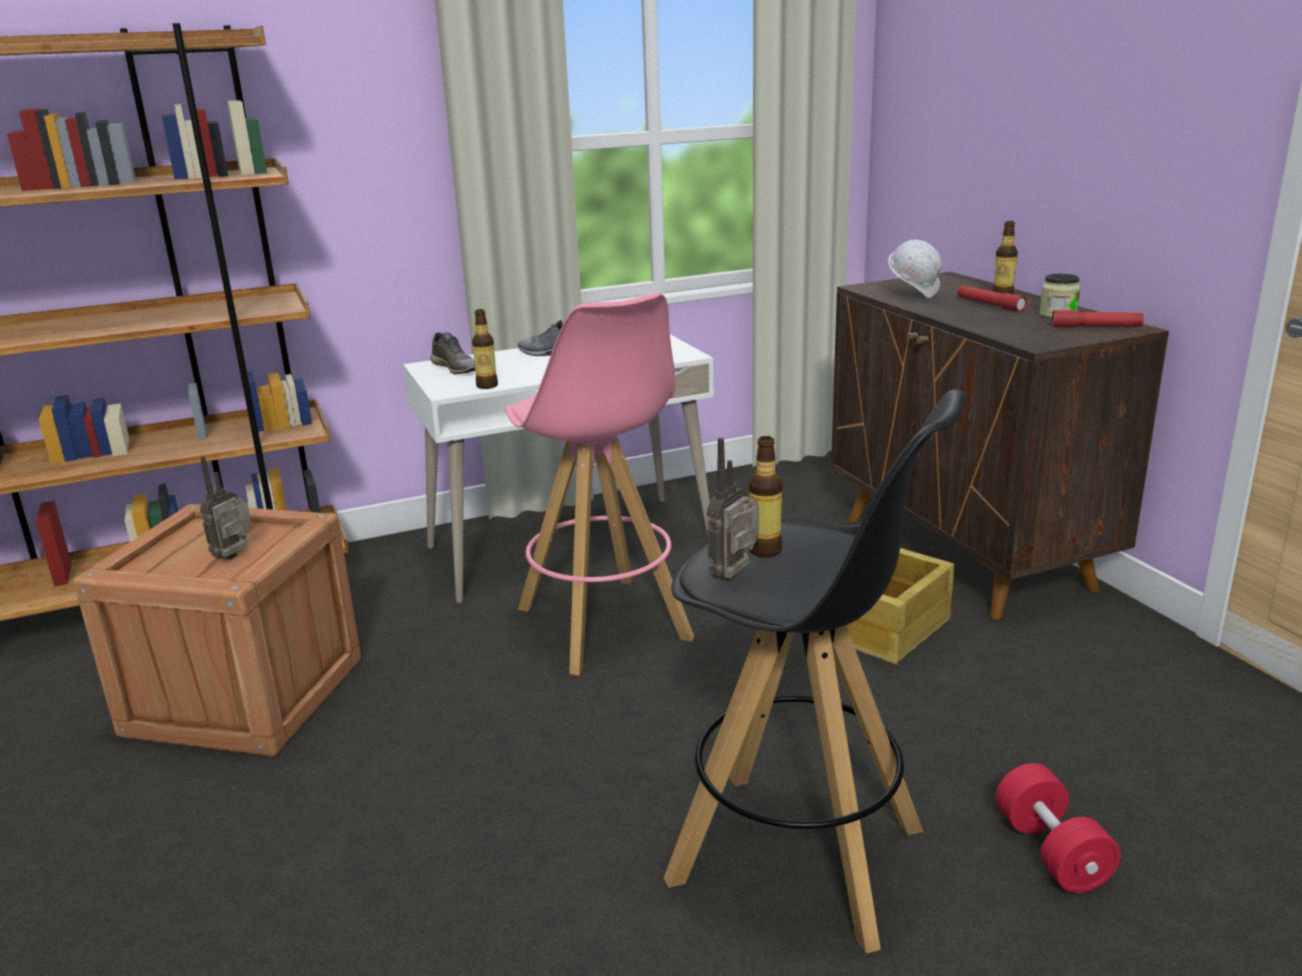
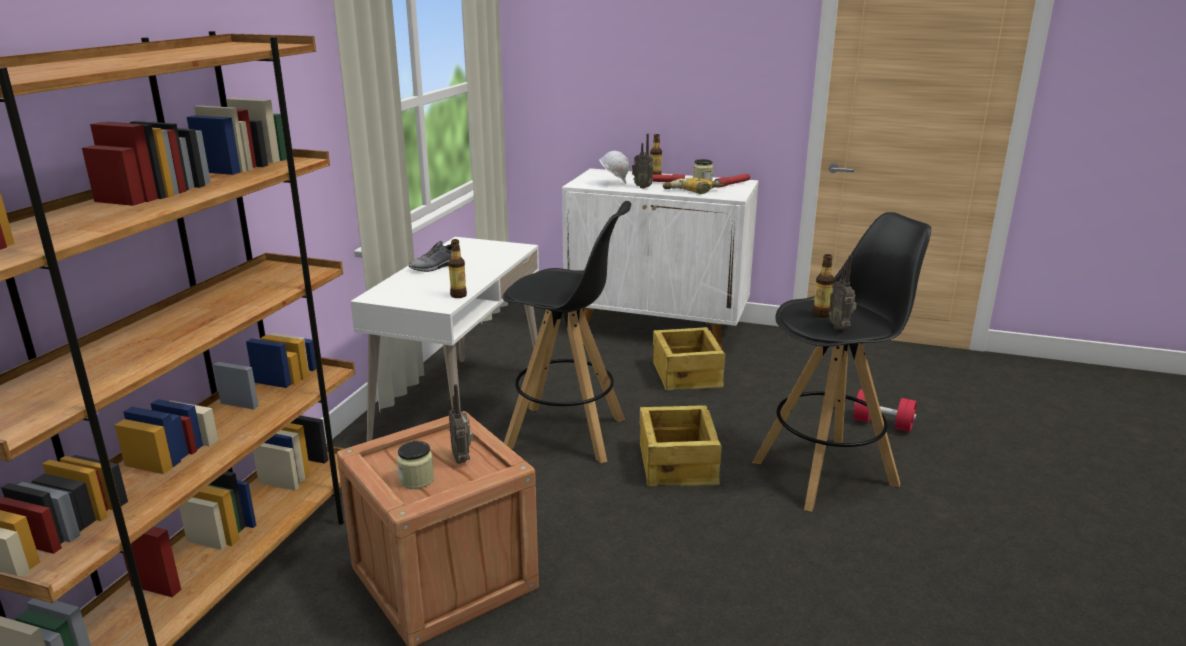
camera: 50 degrees left, 0 degrees up
grey shoe [430,332,476,374] -> none
pink stool [505,293,694,676] -> black stool [503,201,631,463]
brown cabinet [831,272,1169,619] -> white cabinet [562,168,759,350]
none -> jar [397,441,434,489]
none -> radio [632,134,653,188]
none -> crate [640,405,722,486]
none -> power drill [663,177,725,194]

